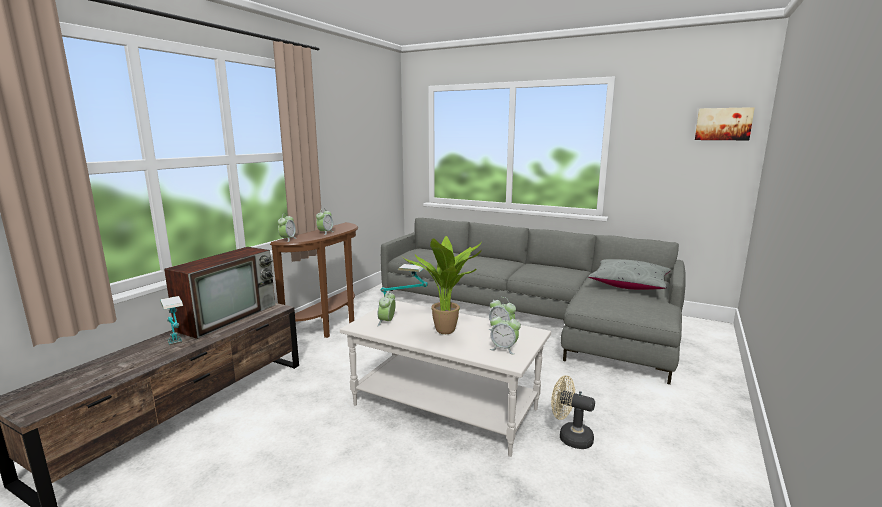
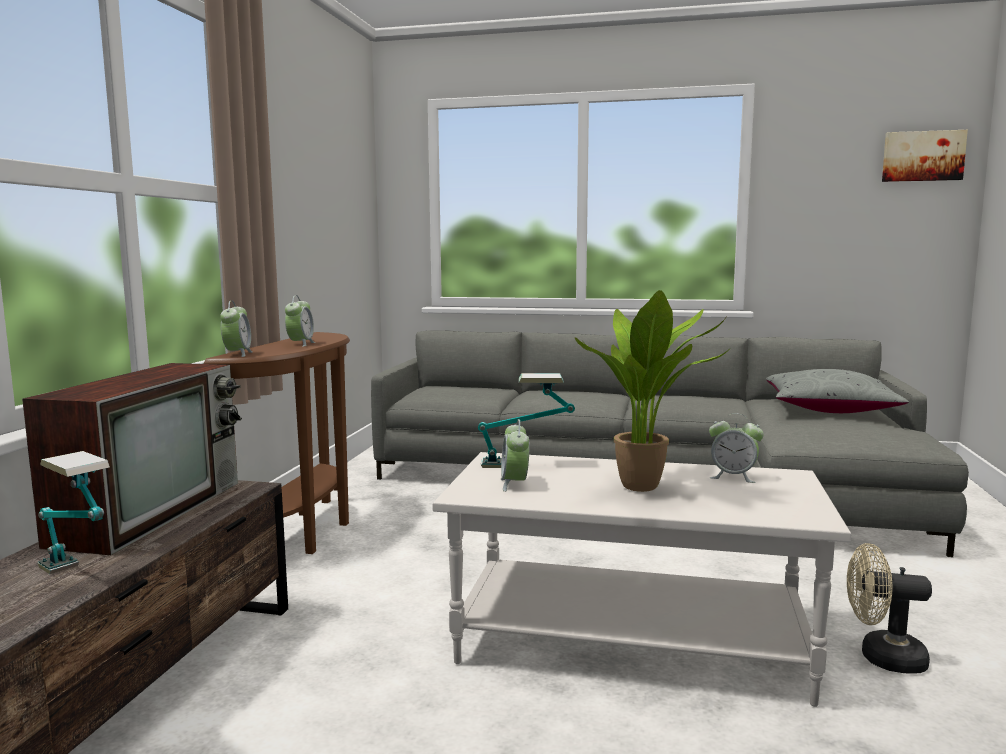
camera: 15 degrees left, 5 degrees down
alarm clock [490,313,521,355] -> none

